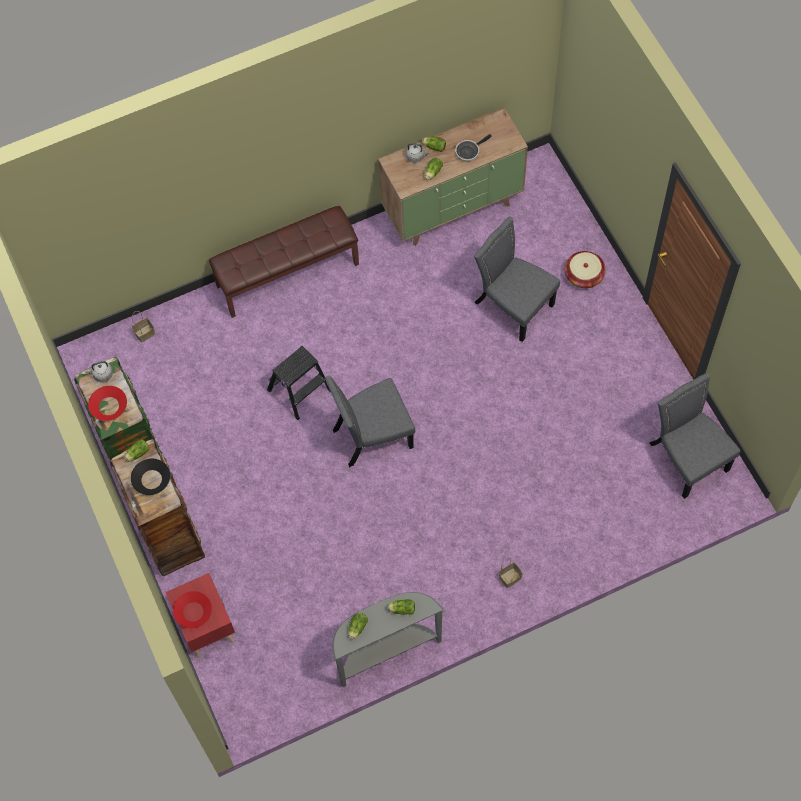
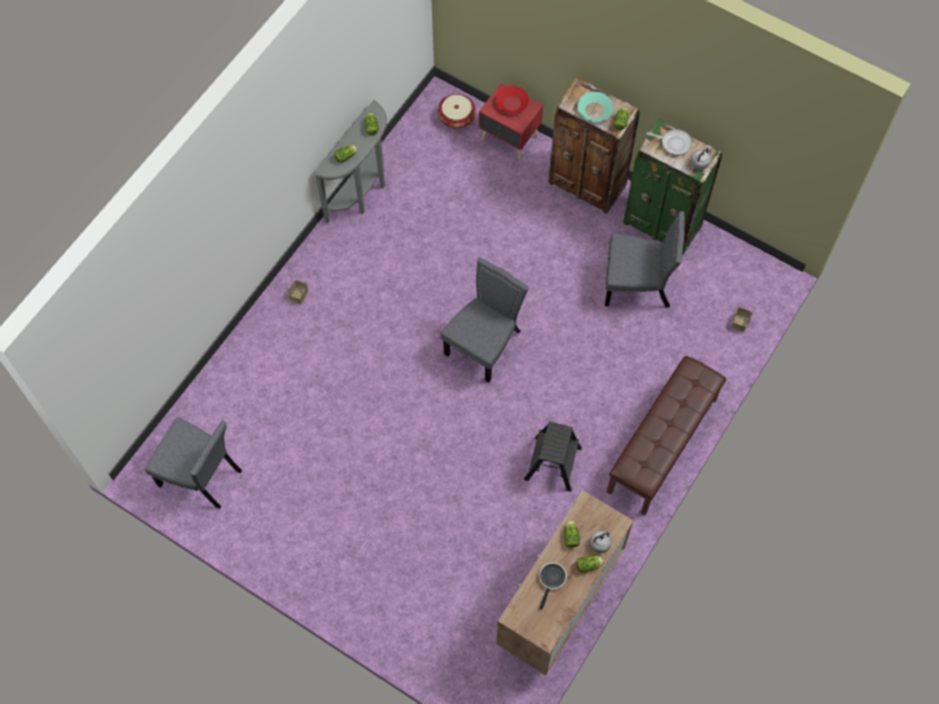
camera: 145 degrees right, 0 degrees up
red bowl [88,386,127,421] -> frying pan [646,129,692,156]
black bowl [131,459,170,495] -> turquoise bowl [577,92,613,122]
black step ladder [267,346,331,420] -> black step ladder moved to [524,421,582,492]
grey chair [474,216,560,342] -> grey chair moved to [605,211,685,307]
basket [565,251,606,288] -> basket moved to [438,94,476,129]

